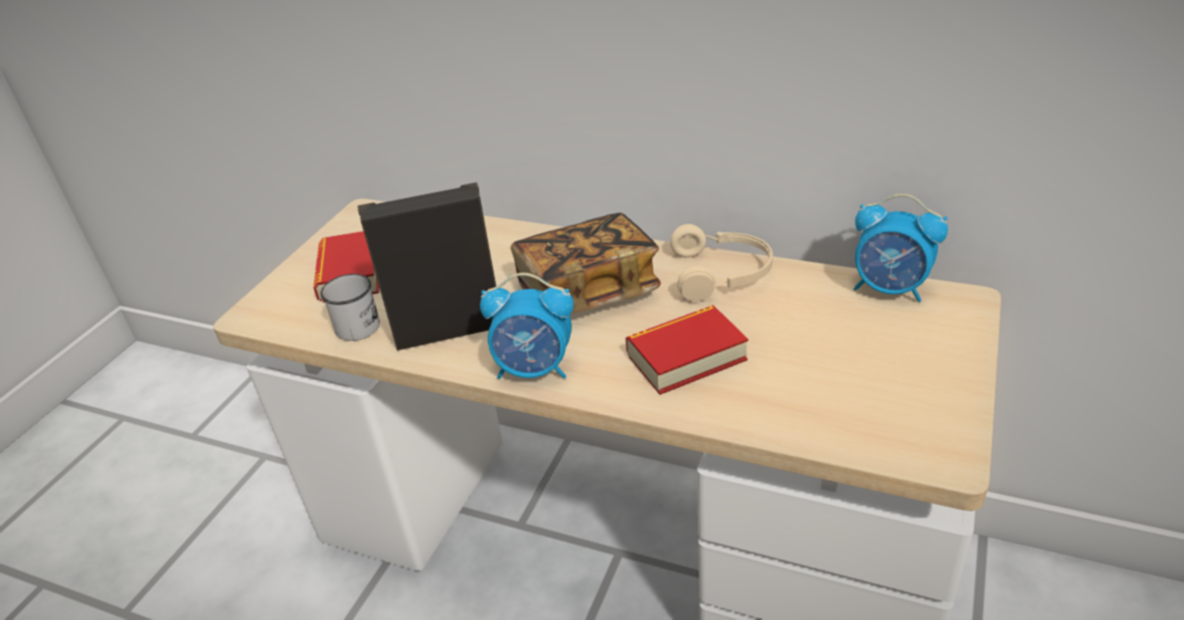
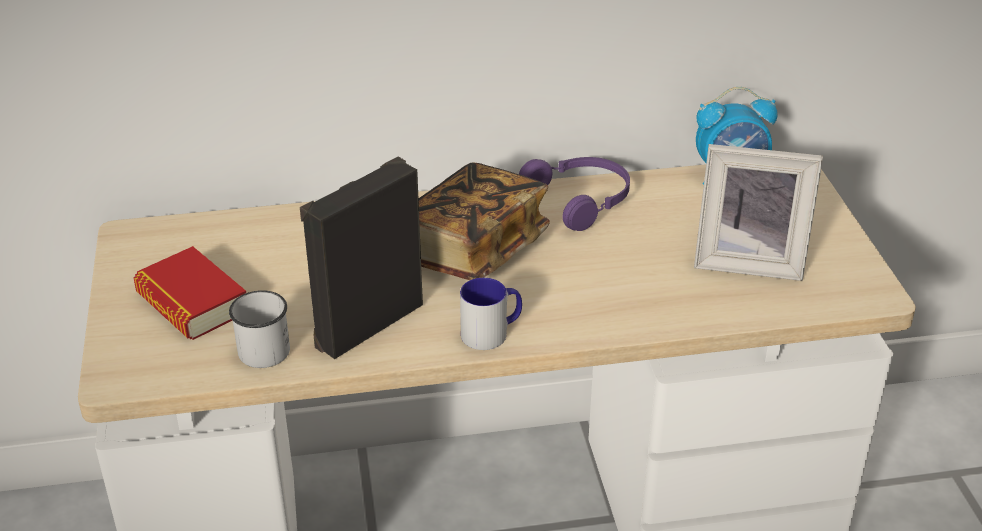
camera: 35 degrees left, 0 degrees up
alarm clock [480,273,574,379] -> mug [460,278,522,350]
book [626,305,748,395] -> none
beige headphones [670,224,773,302] -> purple headphones [519,157,630,231]
none -> picture frame [694,144,823,281]

